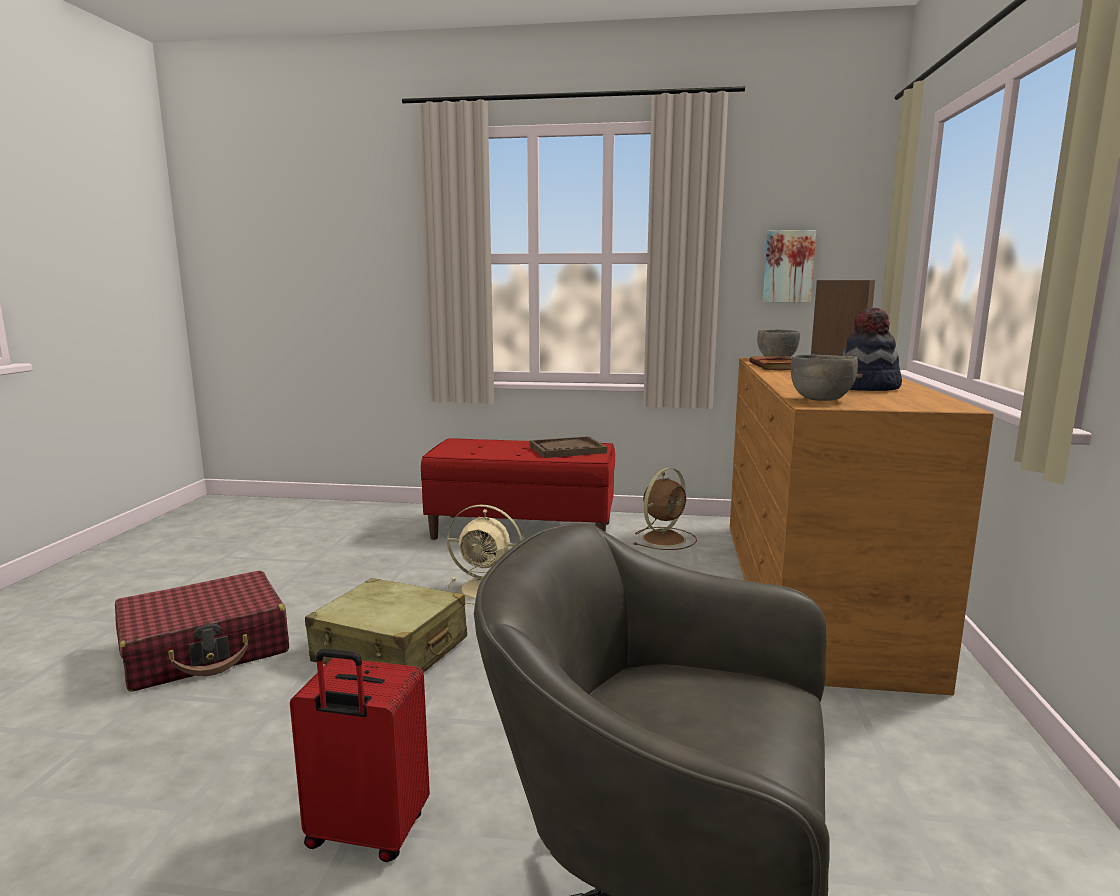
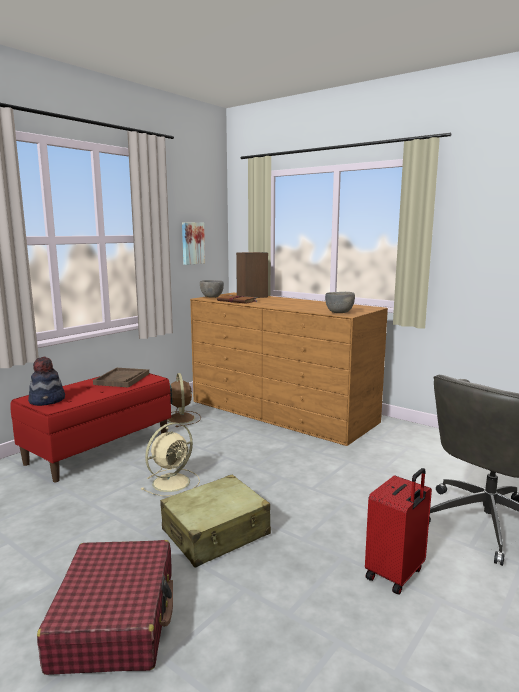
camera: 60 degrees left, 0 degrees up
hat [842,308,902,391] -> hat moved to [28,356,65,406]

